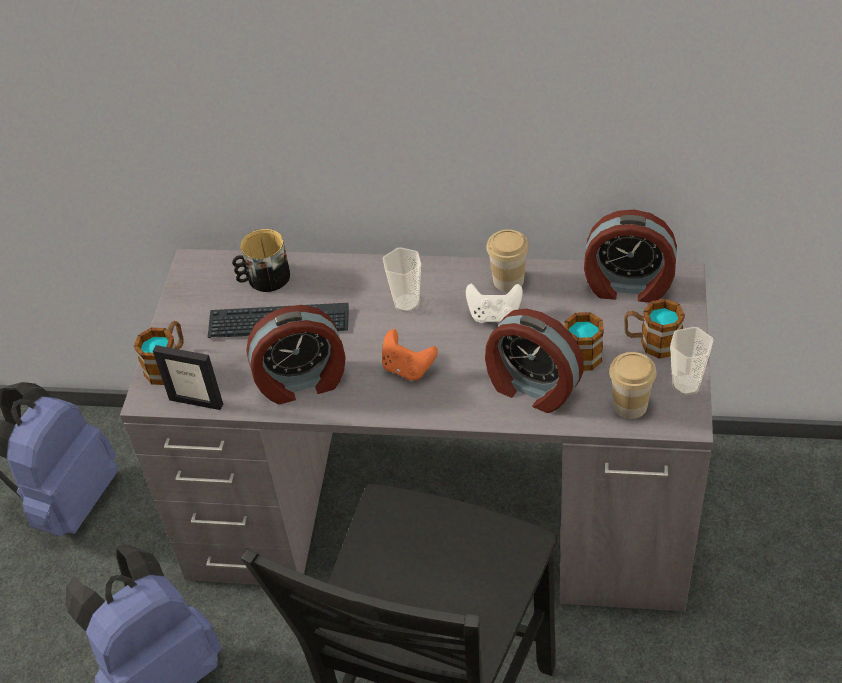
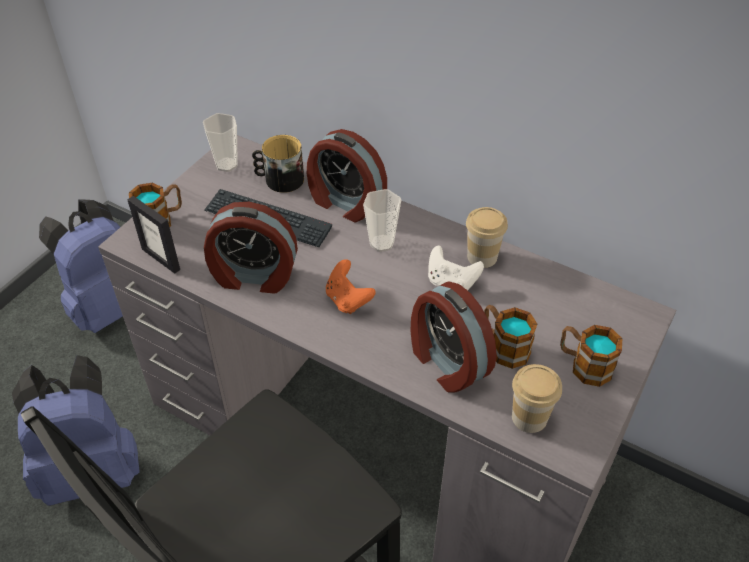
camera: 20 degrees right, 0 degrees up
alarm clock [584,210,677,302] -> alarm clock moved to [307,129,387,222]
cup [670,327,713,396] -> cup moved to [203,113,238,172]

